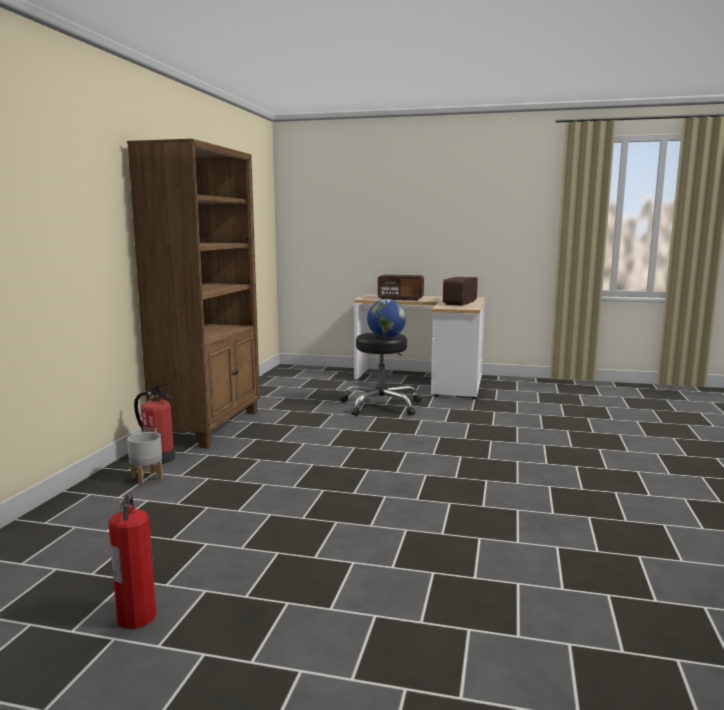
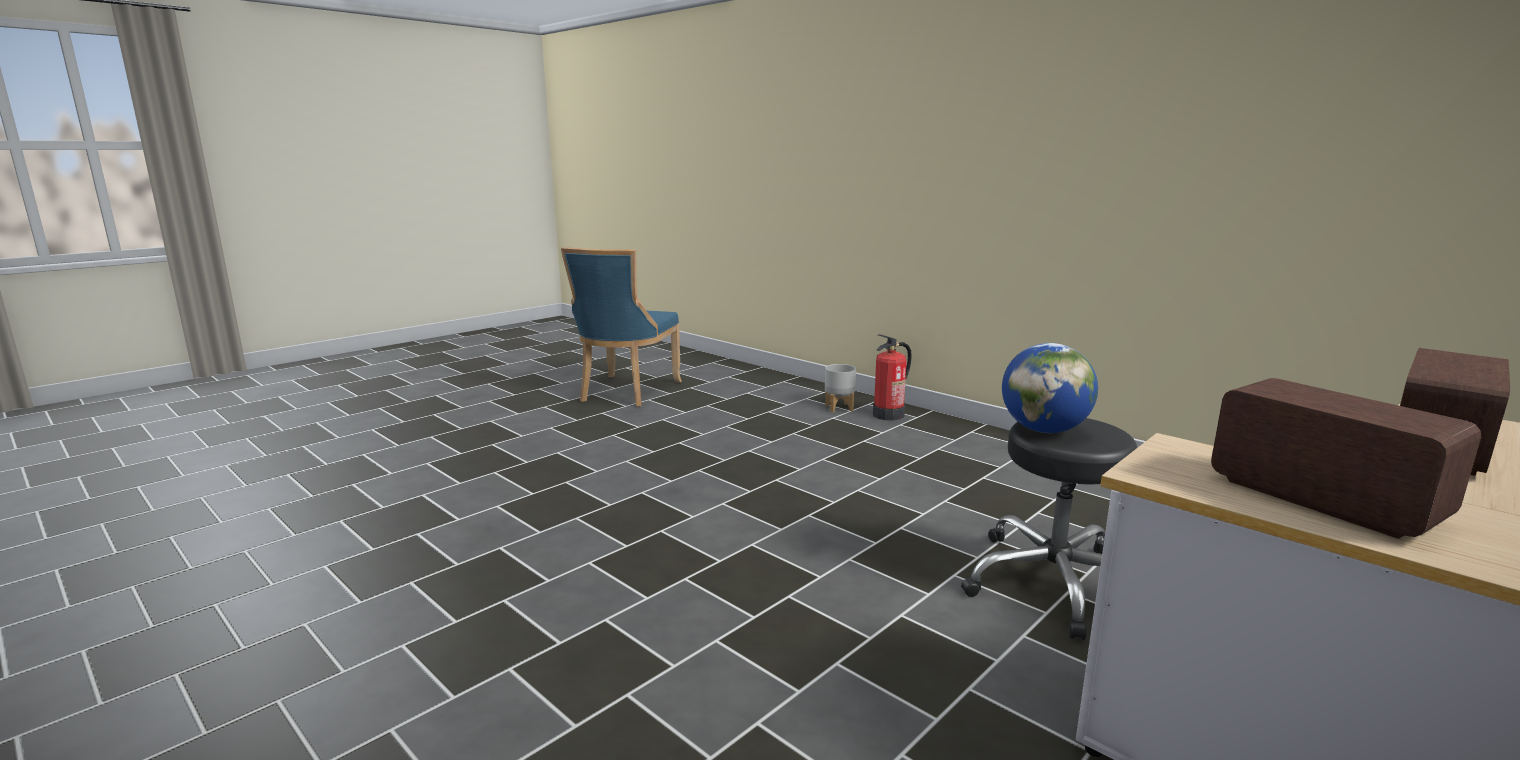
camera: 120 degrees right, 5 degrees up
fire extinguisher [108,493,156,629] -> blue chair [561,247,682,407]
brown bookcase [127,139,260,448] -> none

